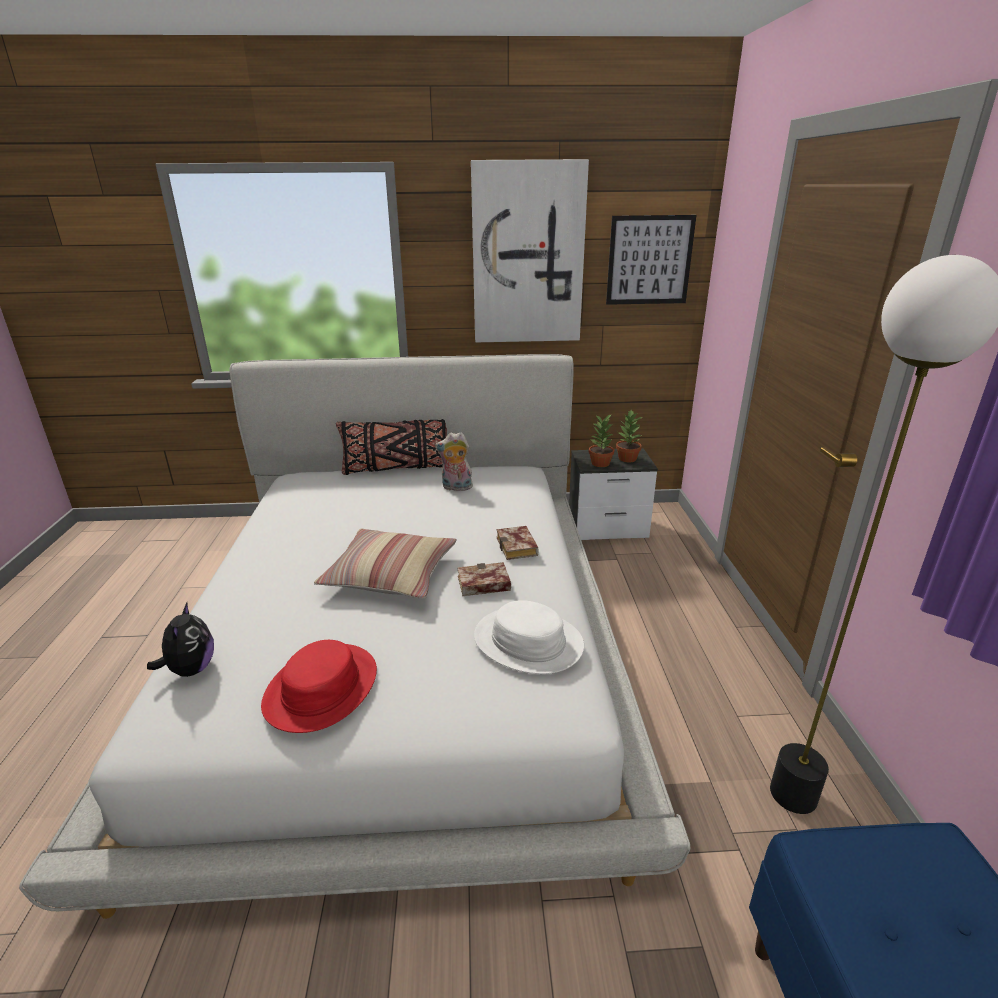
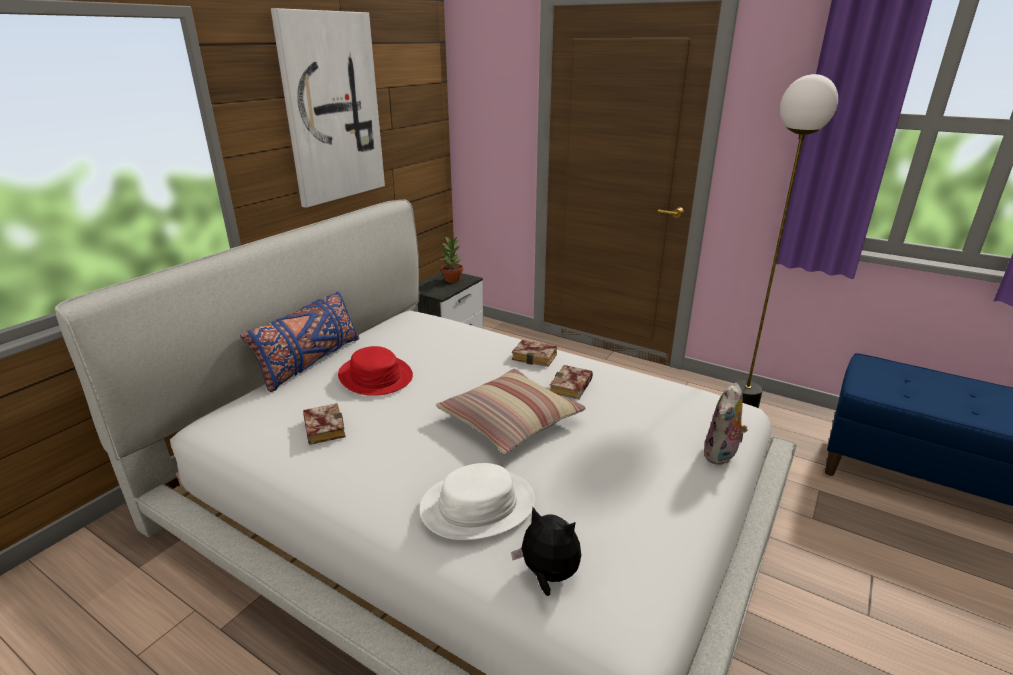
camera: 55 degrees left, 0 degrees up
red hat [261,640,377,733] -> red hat moved to [338,346,413,396]
black pillow [336,419,447,475] -> blue pillow [240,291,359,392]
plush toy [435,432,473,491] -> plush toy moved to [704,383,748,465]
white hat [474,600,584,674] -> white hat moved to [420,463,535,540]
potted plant [589,414,614,467] -> none
picture [606,215,696,305] -> none
none -> book [303,403,346,445]

